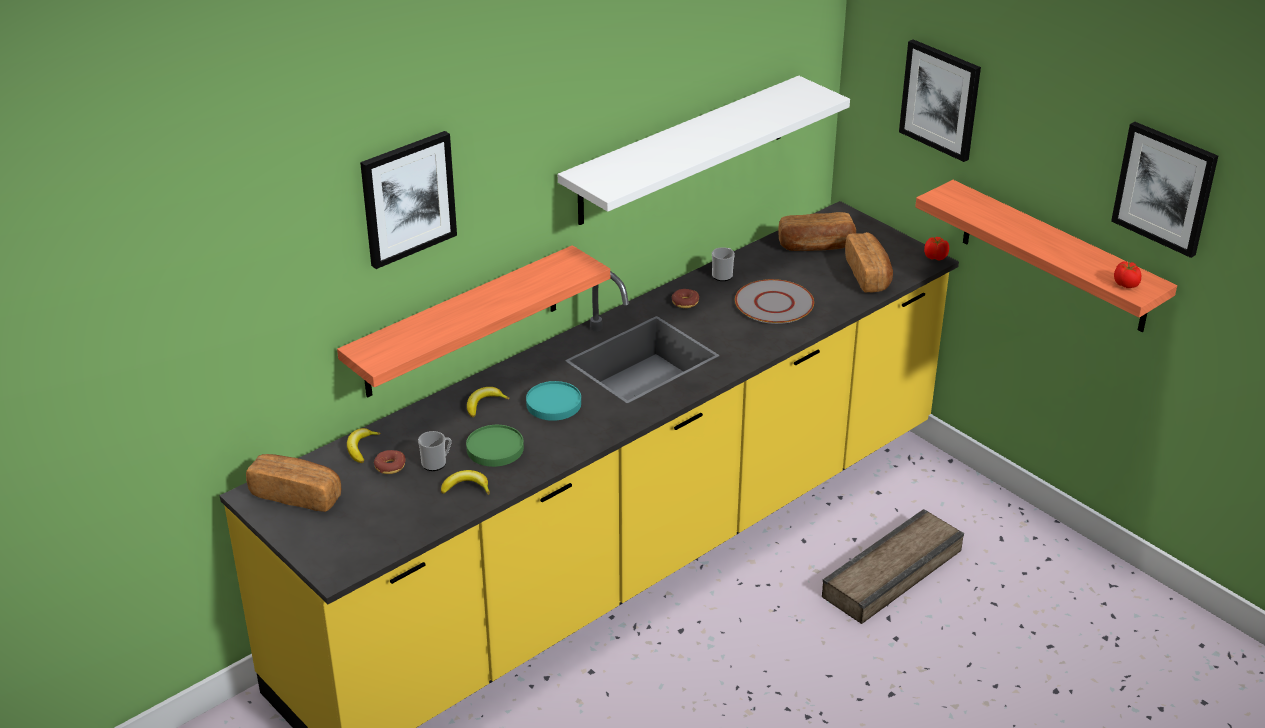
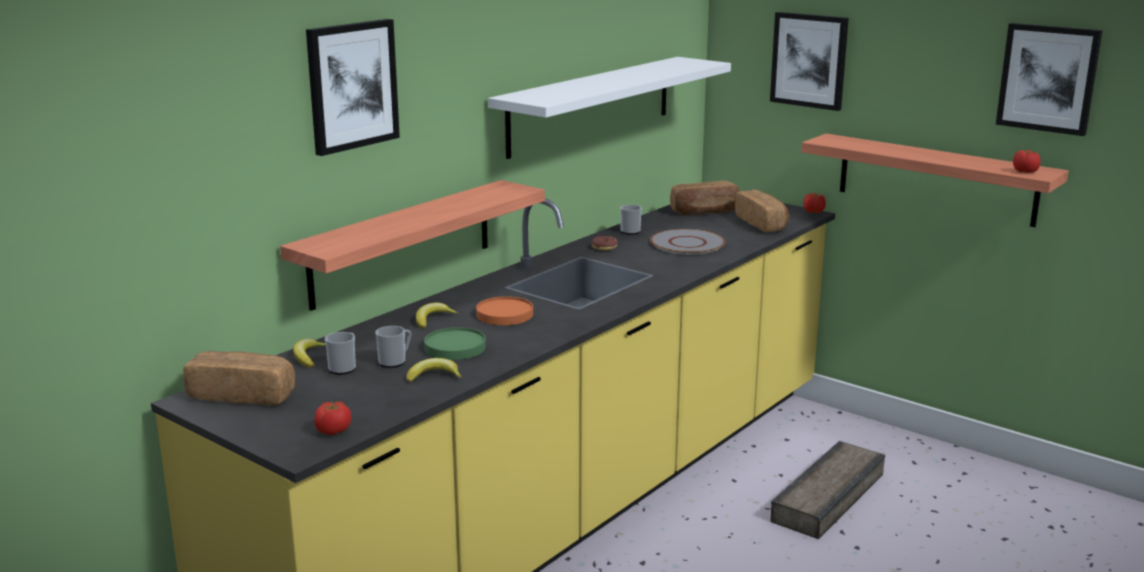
camera: 10 degrees left, 15 degrees down
donut [374,450,406,474] -> mug [325,332,356,375]
turquoise plate [526,381,581,421] -> orange plate [476,296,533,325]
none -> tomato [314,402,351,435]

